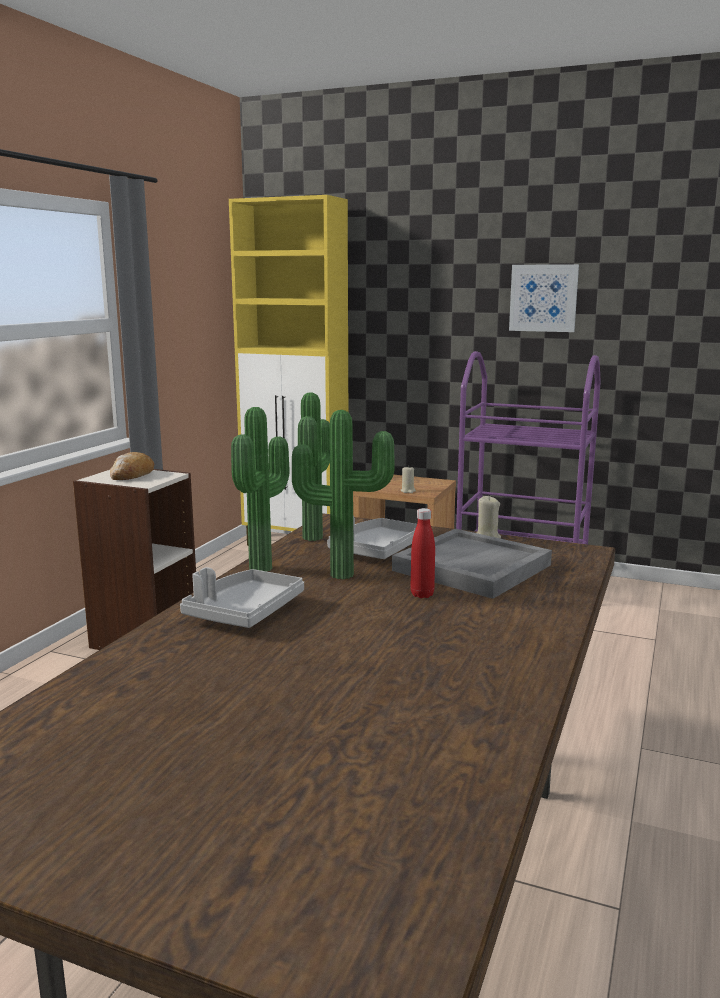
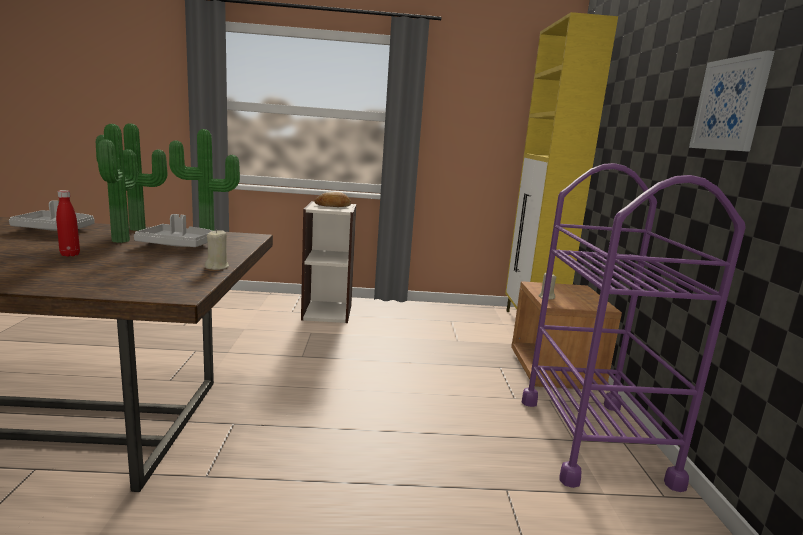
camera: 65 degrees right, 0 degrees up
grey tray [392,529,552,599] -> none

